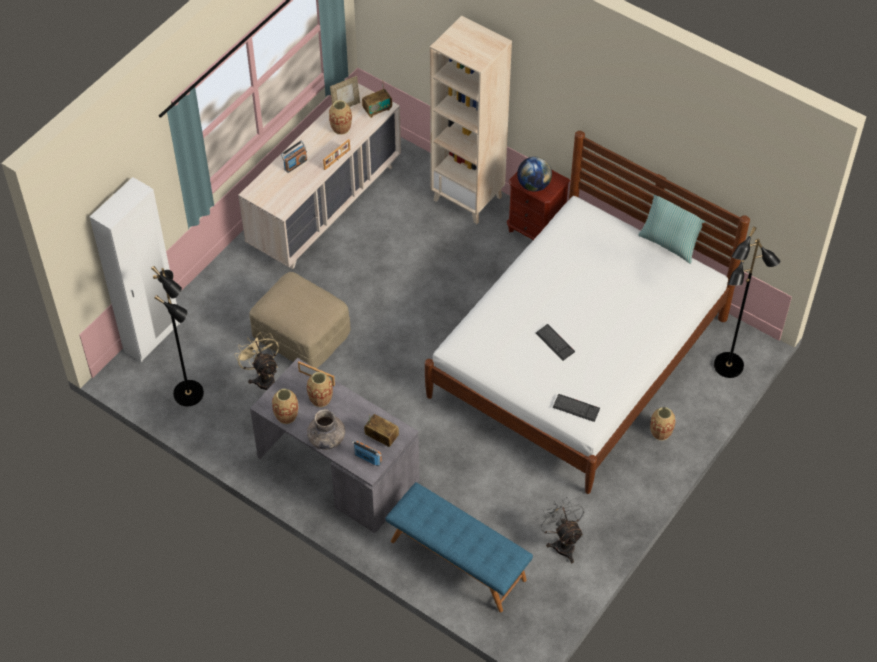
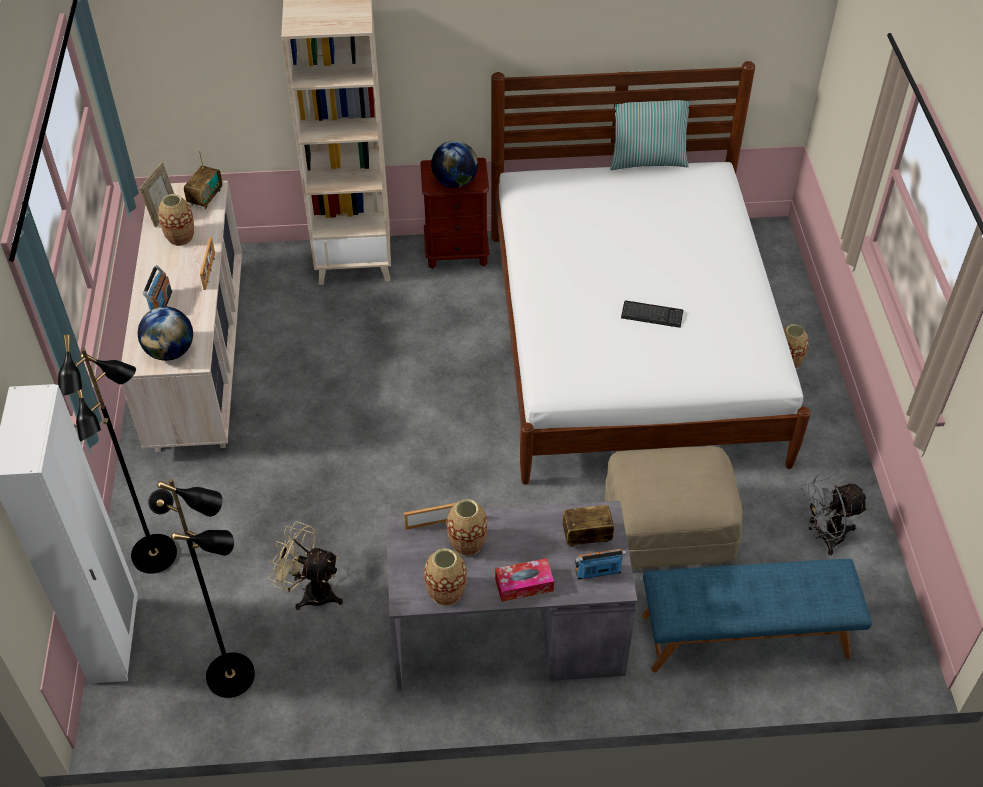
camera: 40 degrees left, 5 degrees down
beige ottoman [249,272,351,369] -> beige ottoman moved to [605,446,742,569]
grey vase [307,409,345,450] -> tissue box [495,558,554,602]
grey fan [537,497,584,564] -> grey fan turned 45 degrees counterclockwise [800,473,868,556]
keyboard [553,394,600,422] -> none
black floor lamp [714,227,781,378] -> black floor lamp moved to [58,334,177,574]
none -> globe [137,306,193,361]

